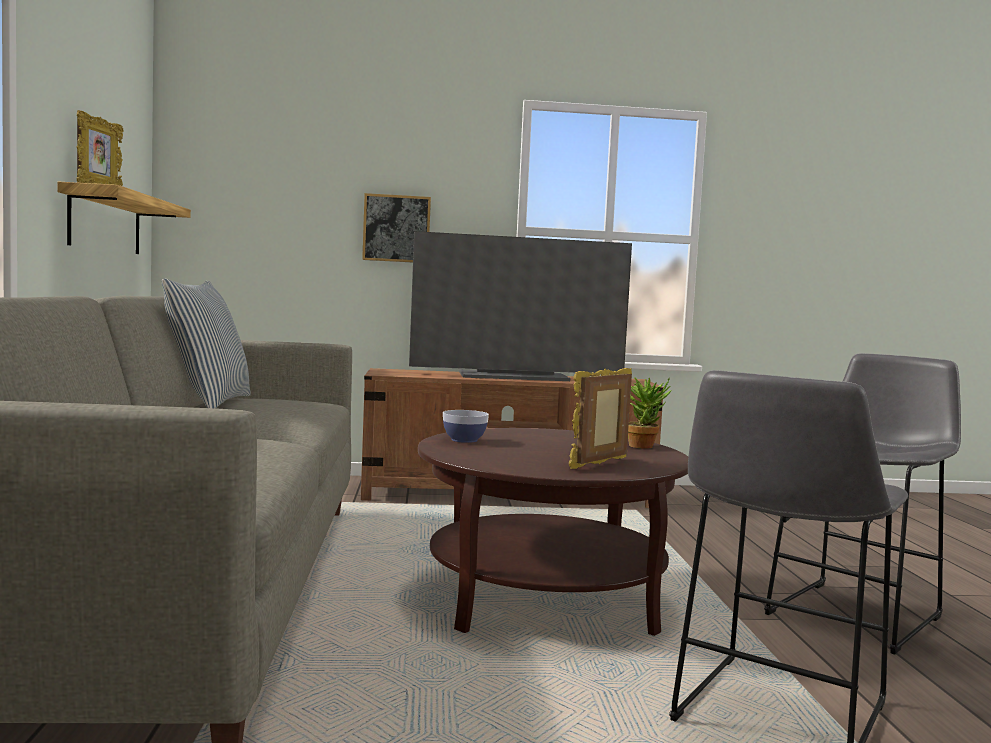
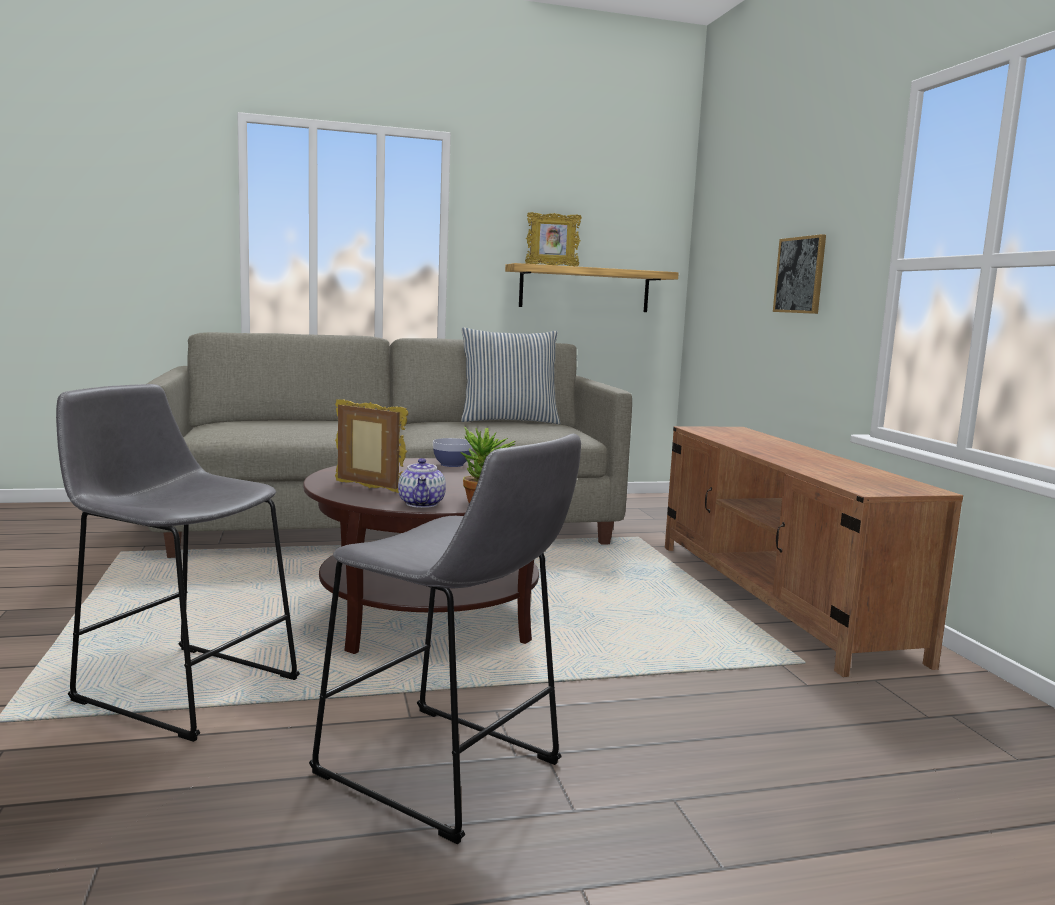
camera: 80 degrees right, 5 degrees up
television [409,231,632,381] -> none
none -> teapot [398,458,446,508]

